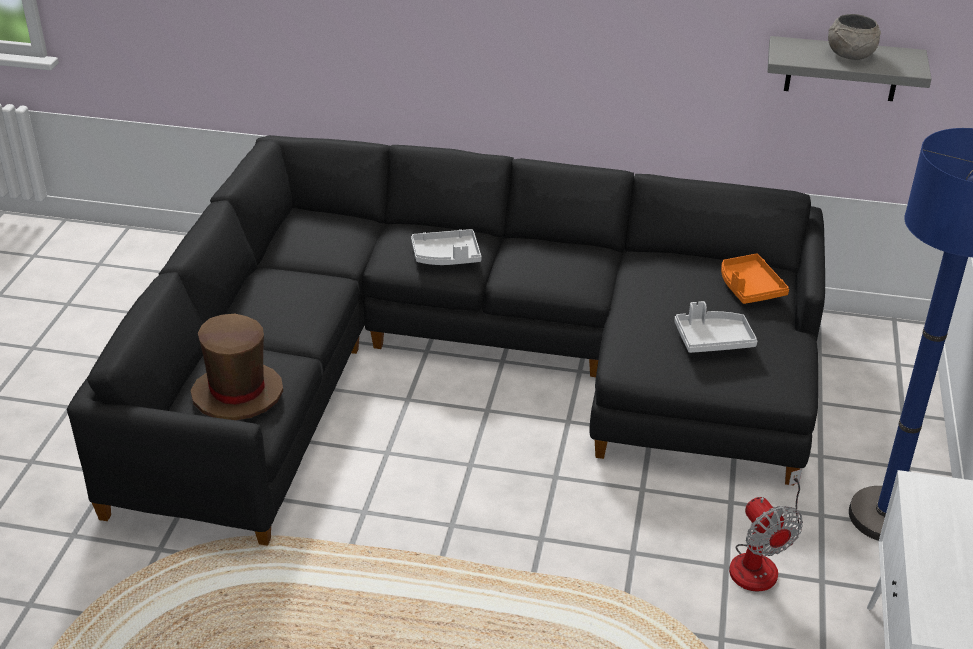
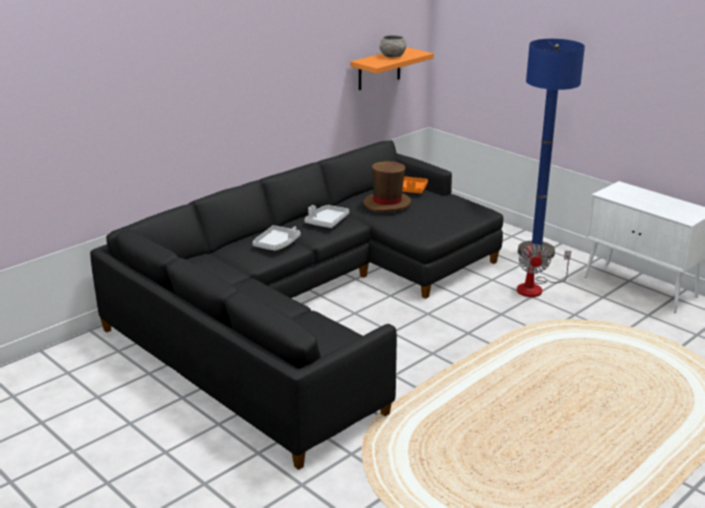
camera: 55 degrees left, 10 degrees down
brown hat [191,314,283,420] -> brown hat moved to [364,161,411,212]
grey tray [674,301,757,353] -> grey tray moved to [304,205,349,228]
fan [729,469,803,591] -> fan turned 75 degrees clockwise [517,244,571,297]
grey shelf [767,36,931,101] -> orange shelf [350,47,434,90]

